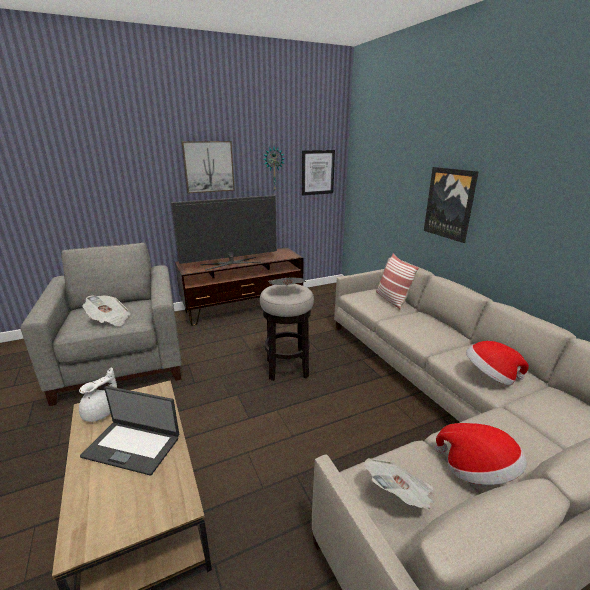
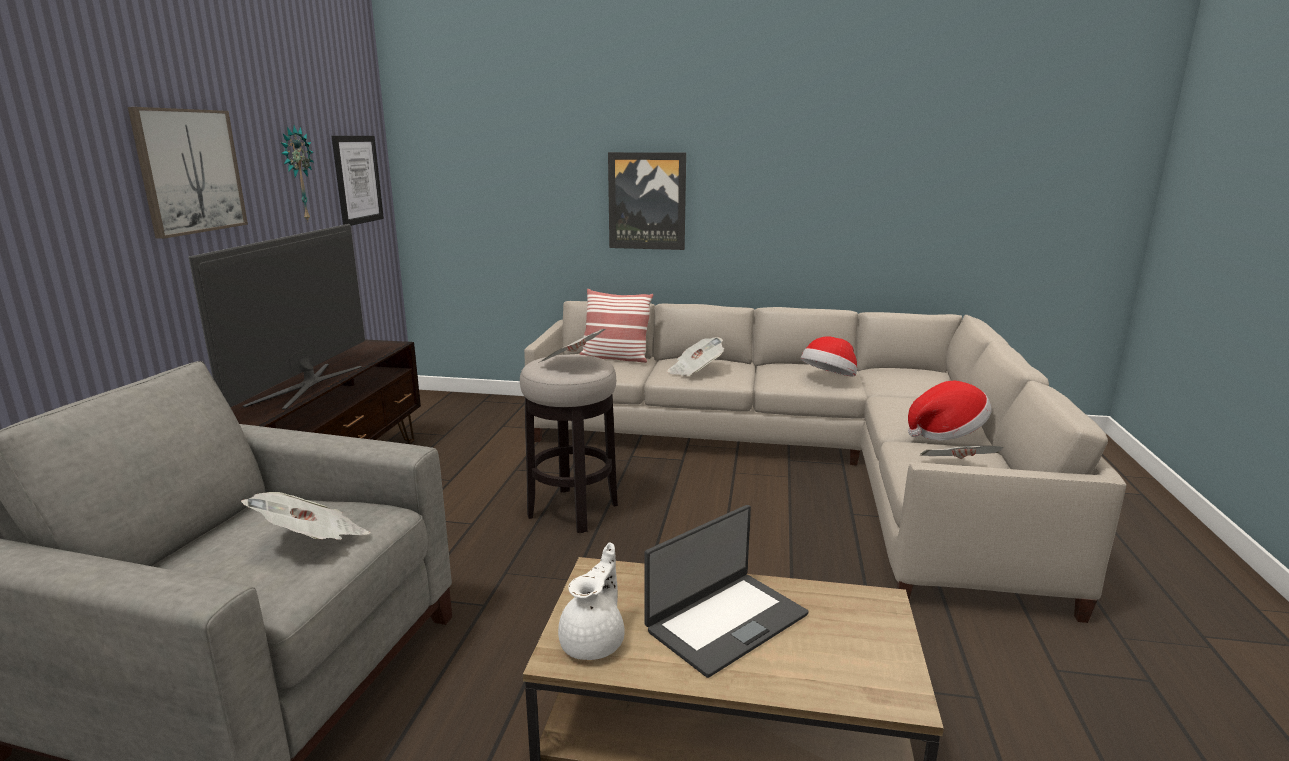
camera: 55 degrees left, 5 degrees down
white teapot [79,367,117,422] -> white teapot turned 45 degrees clockwise [558,542,625,660]
none -> newspaper [667,337,724,376]

